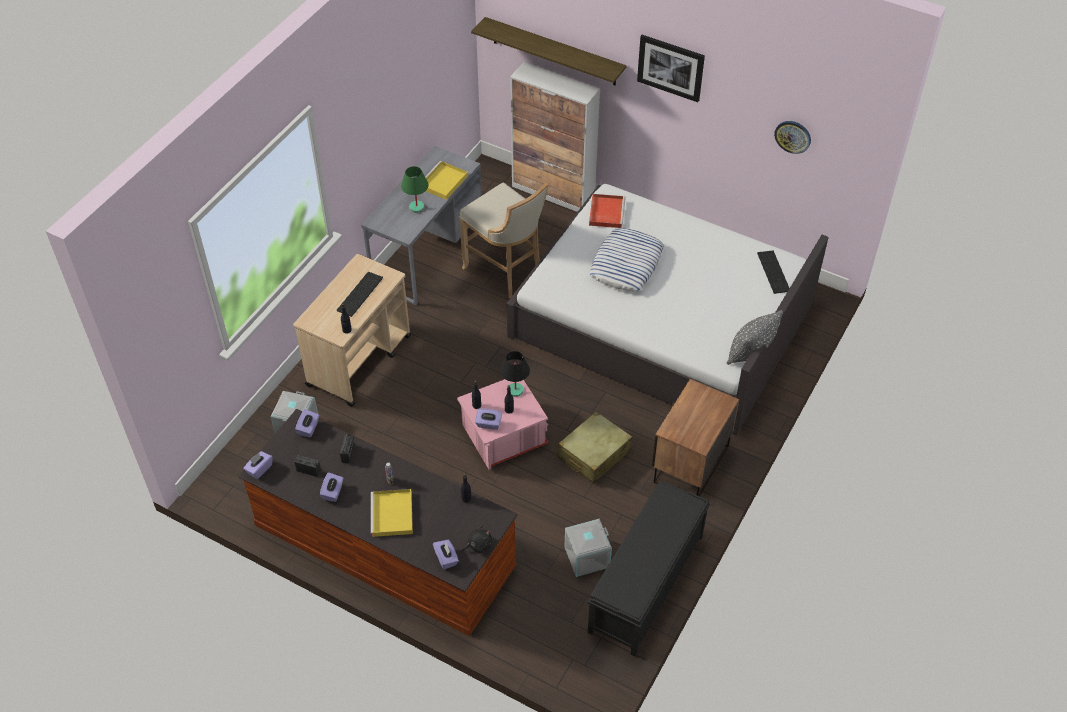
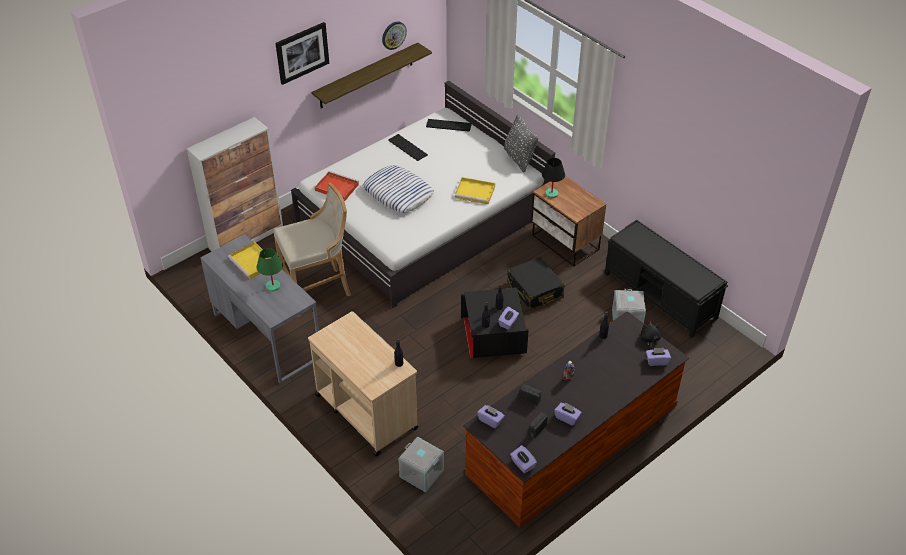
camera: 70 degrees left, 5 degrees down
keyboard [337,272,383,317] -> keyboard moved to [388,134,428,161]
yellow tray [371,489,413,537] -> yellow tray moved to [455,177,495,204]
pink storage box [457,379,548,470] -> black storage box [461,288,529,358]
shelf [471,17,627,85] -> shelf moved to [311,43,432,108]
black table lamp [500,351,530,397] -> black table lamp moved to [542,158,565,198]
beige suitcase [557,412,632,484] -> black suitcase [507,257,565,311]

